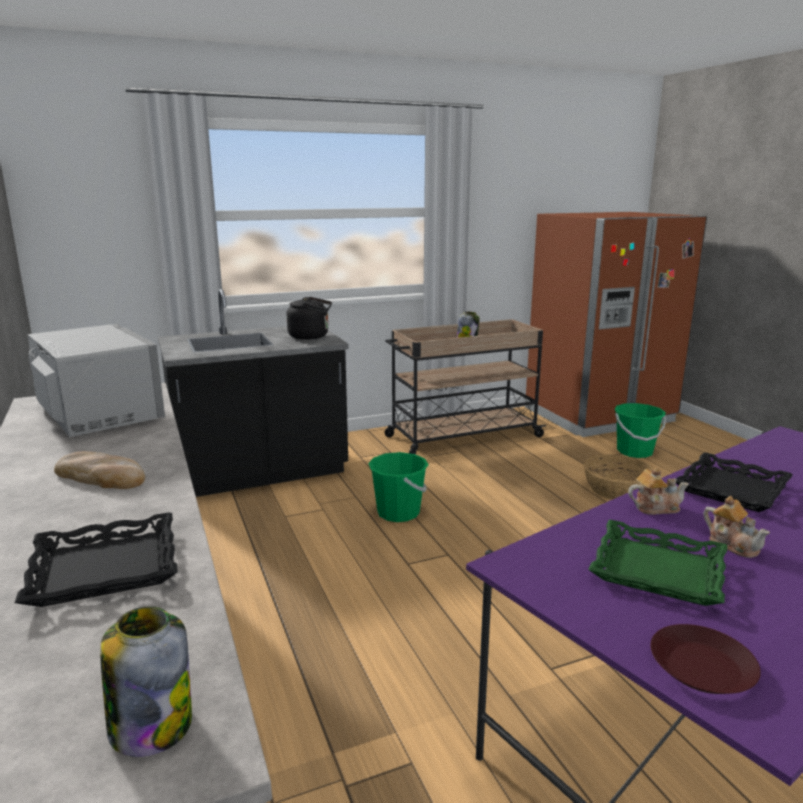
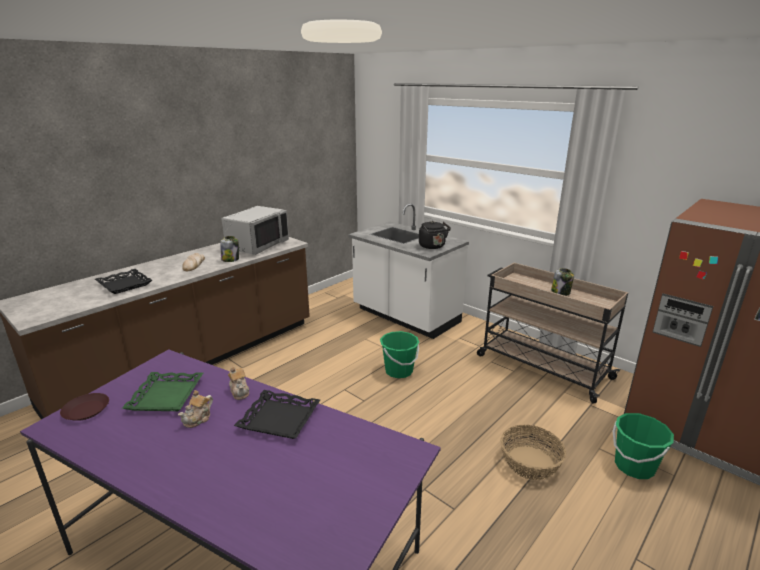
camera: 65 degrees right, 5 degrees up
jar [100,606,192,757] -> jar moved to [220,236,239,262]
black counter [158,289,349,497] -> white counter [348,203,469,339]

